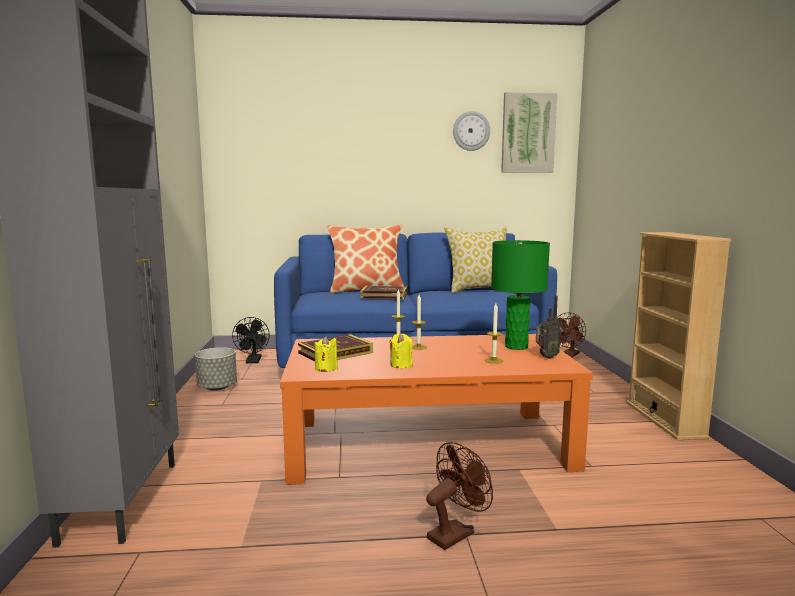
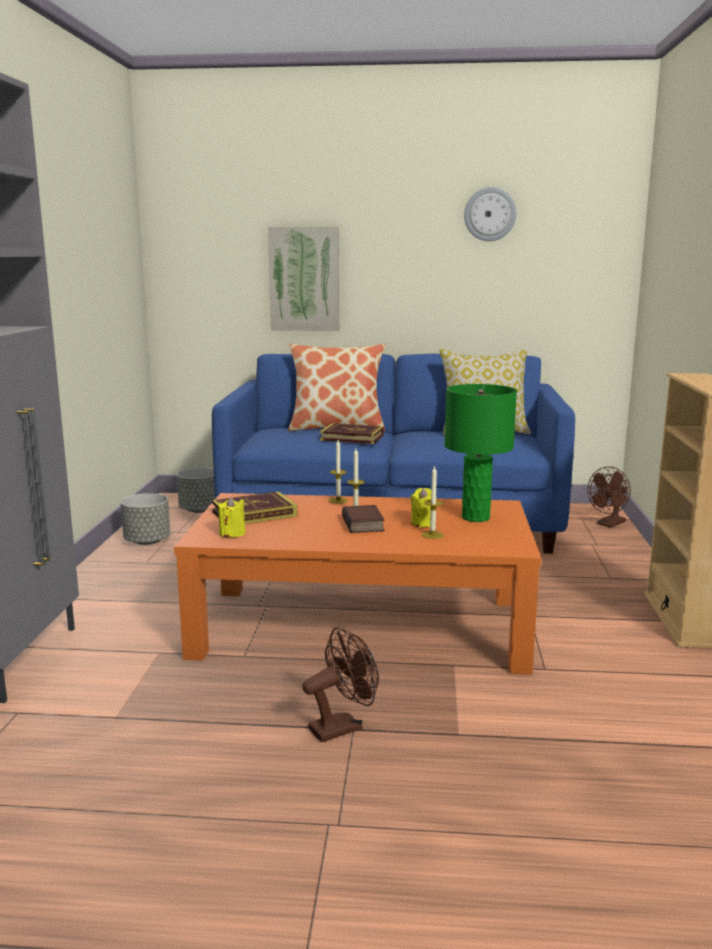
camera: 10 degrees right, 5 degrees up
black fan [232,317,270,363] -> grey planter [177,468,215,513]
yellow candle [389,333,413,368] -> yellow candle moved to [411,488,431,527]
picture [501,92,557,173] -> picture moved to [268,226,339,331]
radio [536,296,562,359] -> none
none -> book [342,505,385,533]

